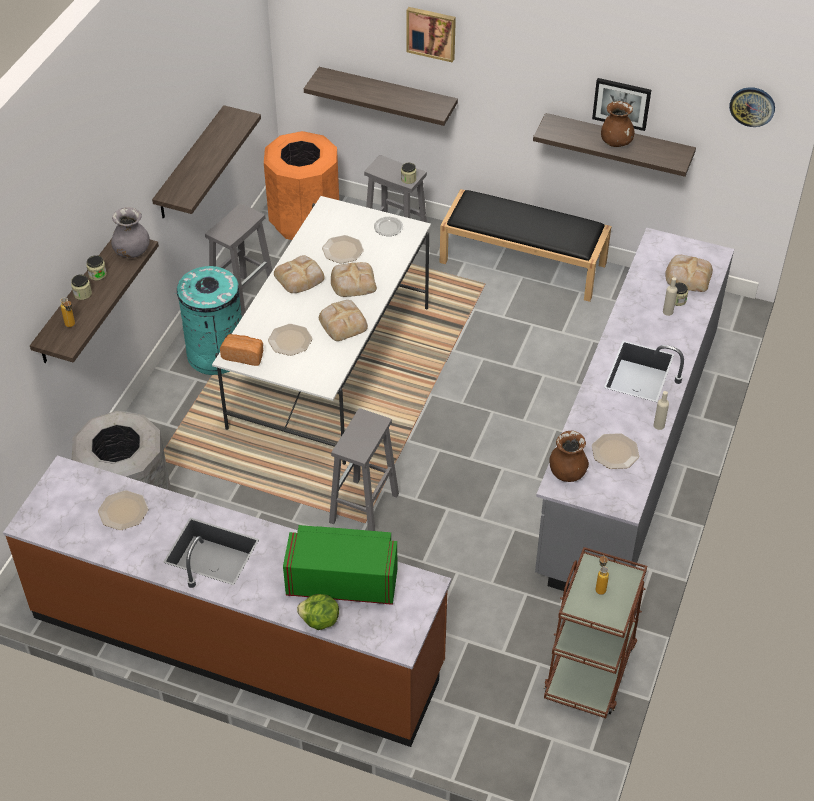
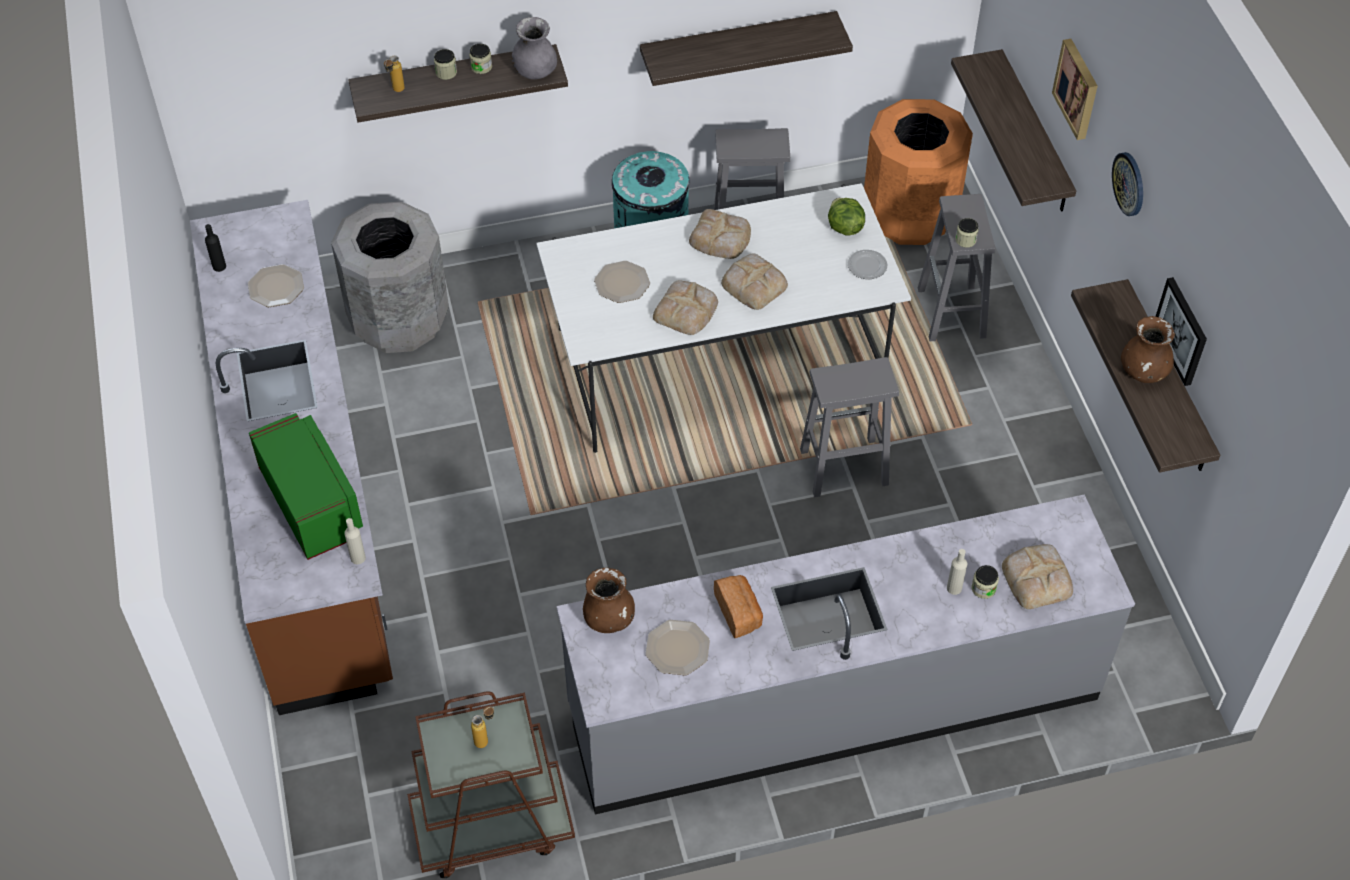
camera: 55 degrees right, 5 degrees up
bread [220,334,263,366] -> bread moved to [714,575,763,638]
lettuce [297,594,339,630] -> lettuce moved to [828,198,865,236]
plate [322,235,364,264] -> none
grey stool [329,408,399,531] -> grey stool moved to [800,357,899,497]
black bench [440,189,612,302] -> none
beige bottle [654,391,669,430] -> beige bottle moved to [344,518,366,564]
wall clock [729,87,775,127] -> wall clock moved to [1112,152,1143,216]
none -> black bottle [205,224,226,272]

